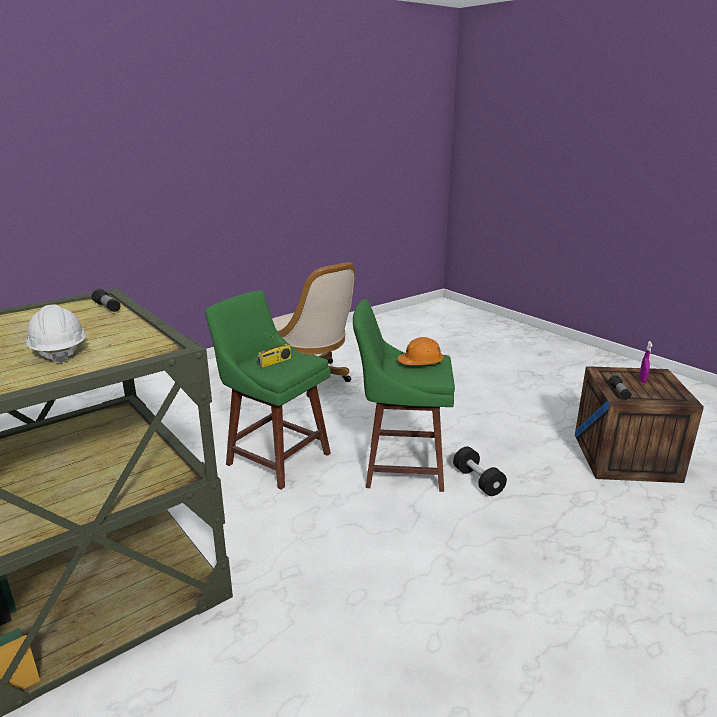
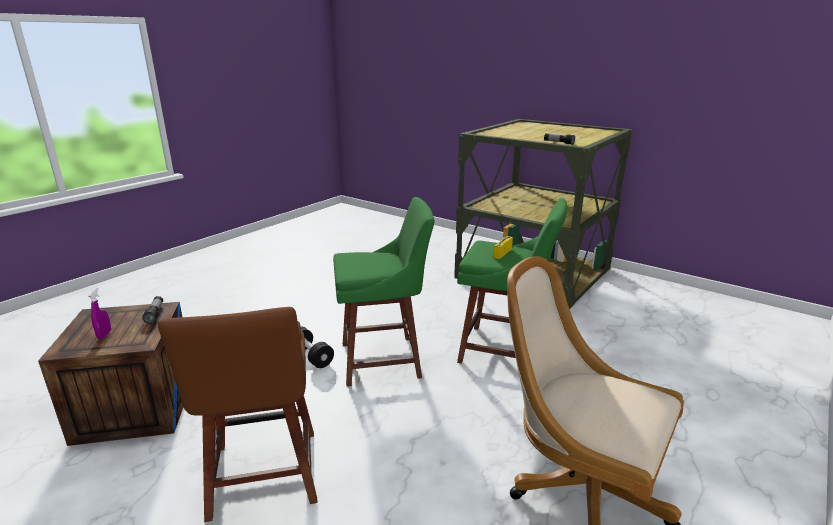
camera: 165 degrees right, 0 degrees up
white hard hat [26,304,86,363] -> none
orange hard hat [398,337,444,365] -> none
none -> brown stool [158,307,318,522]

